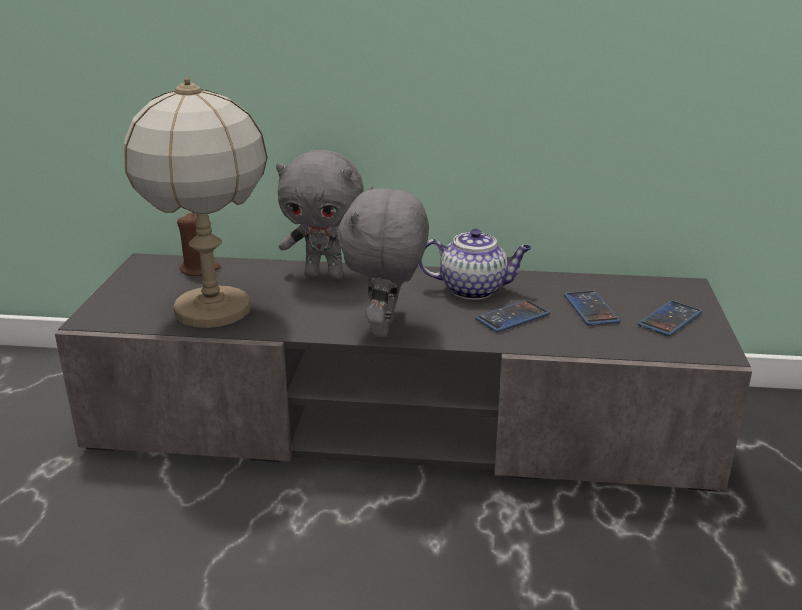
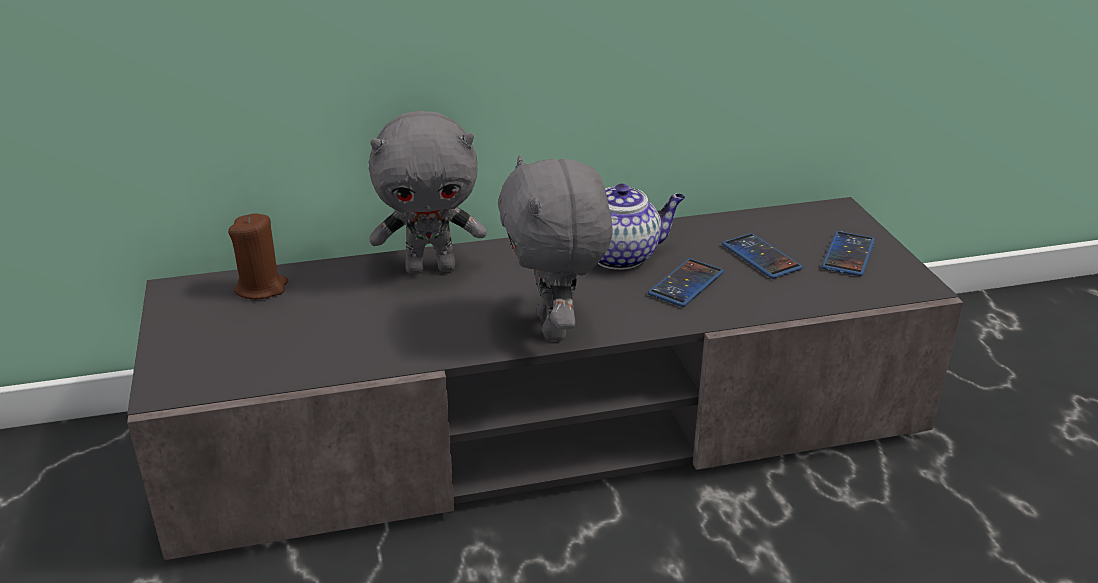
camera: 20 degrees left, 5 degrees up
table lamp [124,77,268,328] -> none

